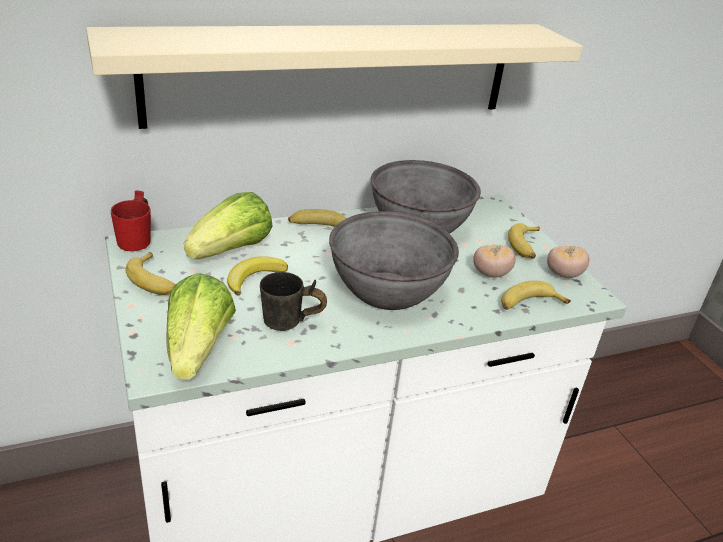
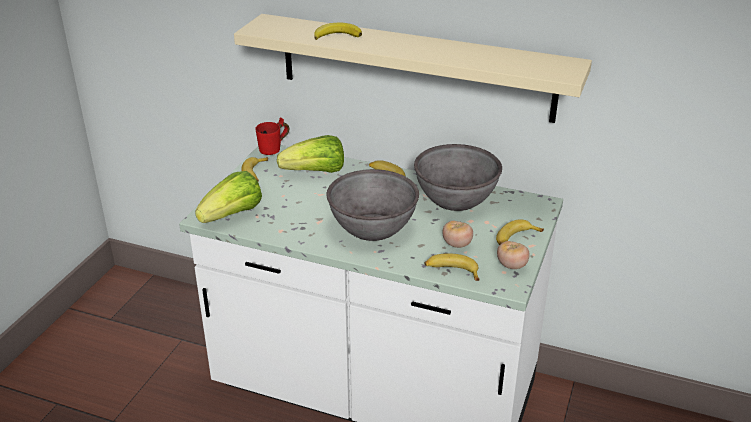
camera: 45 degrees right, 0 degrees up
banana [227,256,288,296] -> banana moved to [314,22,362,40]
grey mug [260,272,327,331] -> none

